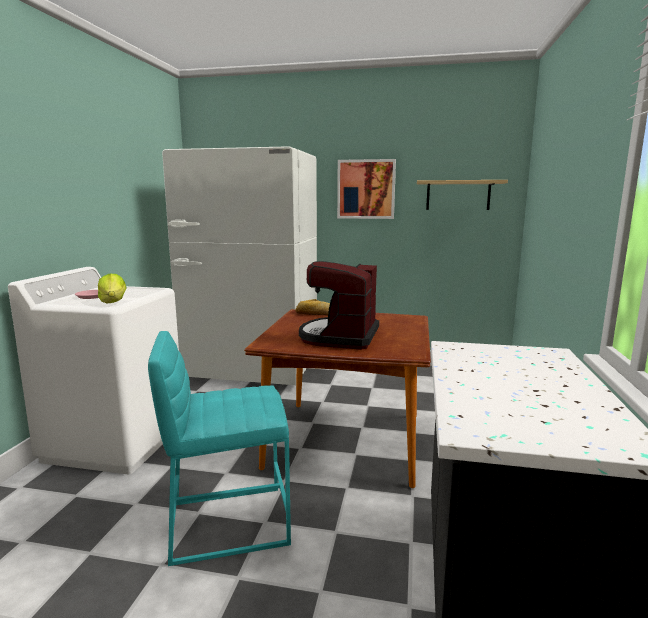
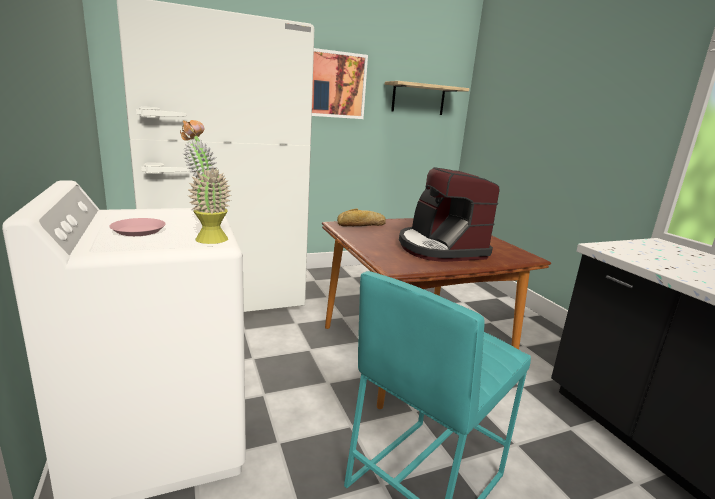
camera: 35 degrees left, 5 degrees up
lettuce [98,274,126,304] -> potted plant [180,120,231,244]

